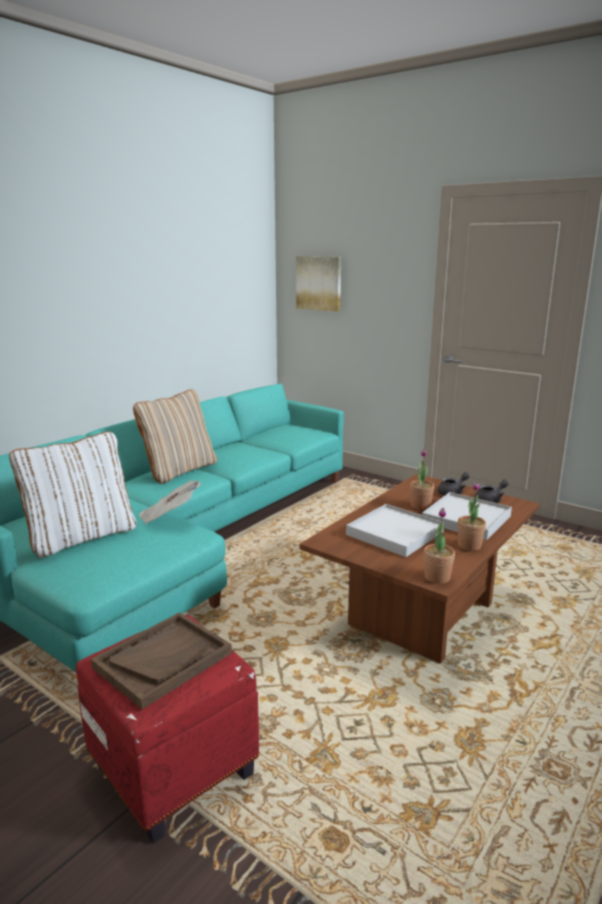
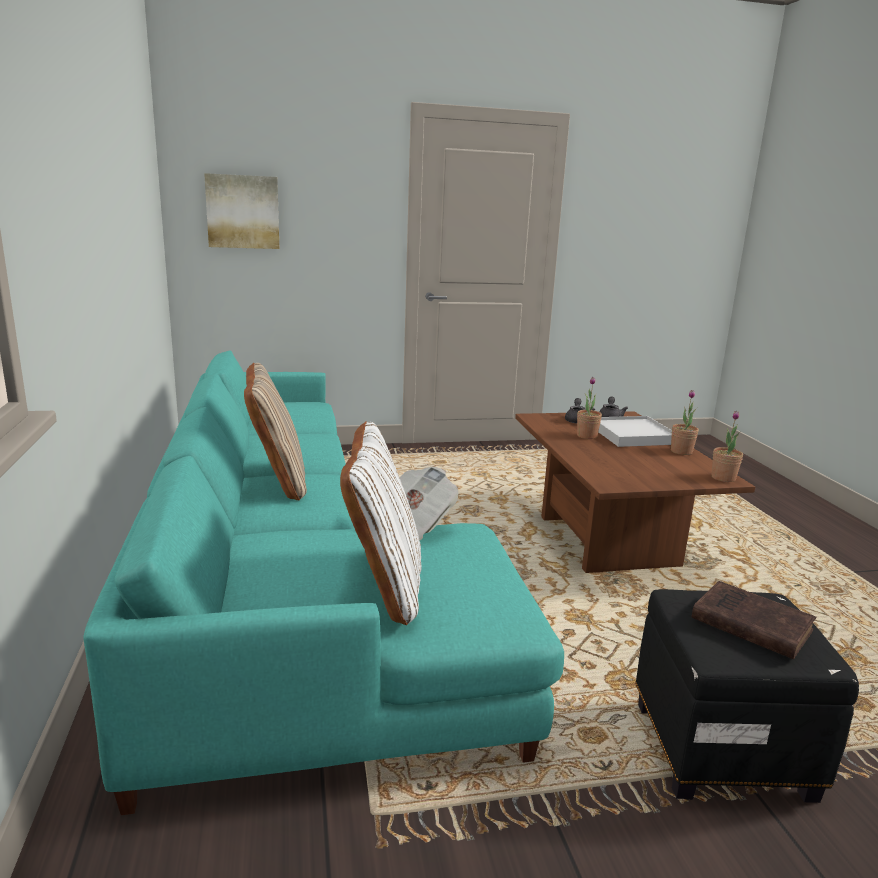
camera: 50 degrees left, 0 degrees up
red ottoman [76,615,259,843] -> black ottoman [635,589,859,803]
brown tray [91,612,232,710] -> brown book [692,581,816,659]
white tray [346,504,444,557] -> none

